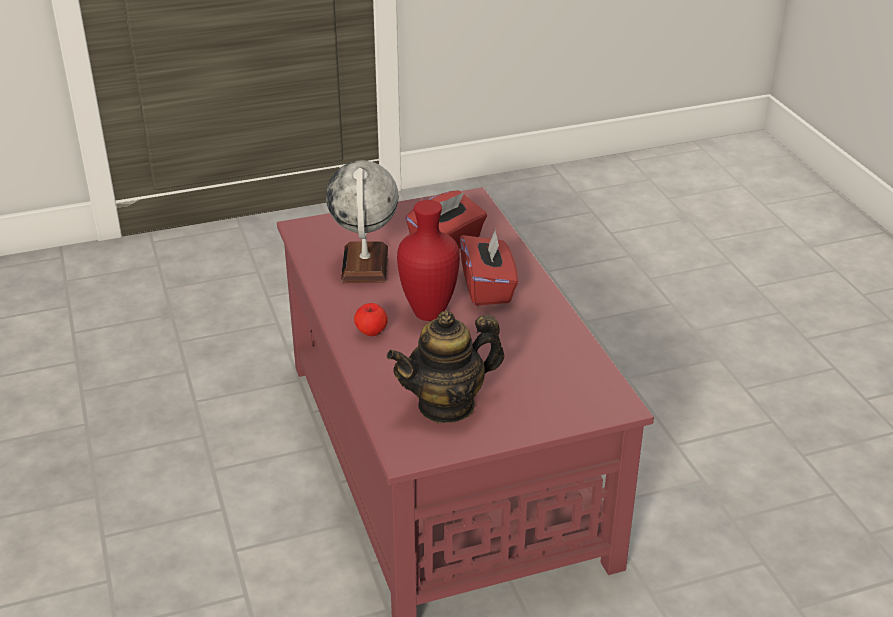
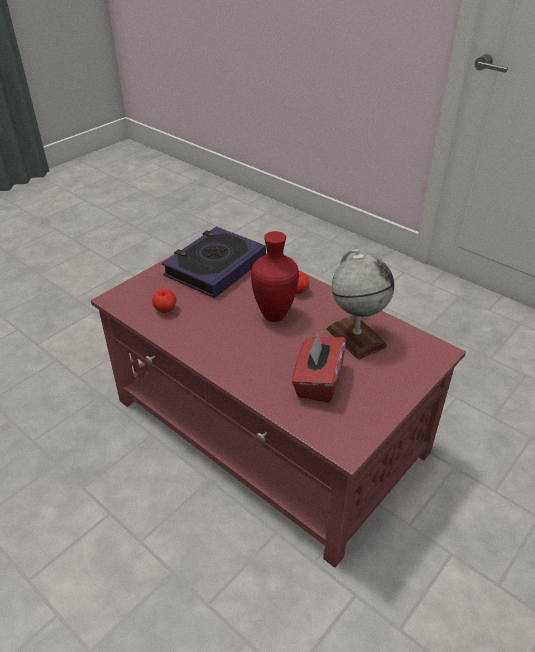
camera: 150 degrees right, 5 degrees up
teapot [387,311,504,423] -> book [162,227,266,298]
red tissue box [460,229,518,306] -> none
none -> apple [152,289,176,313]

